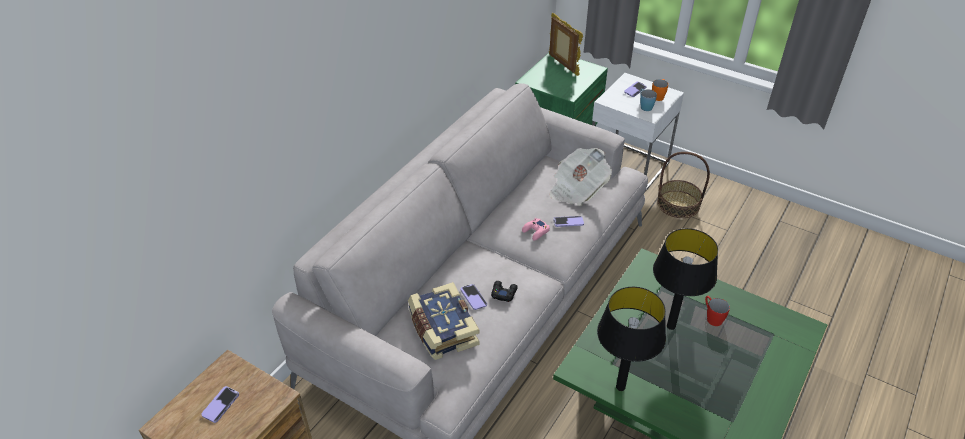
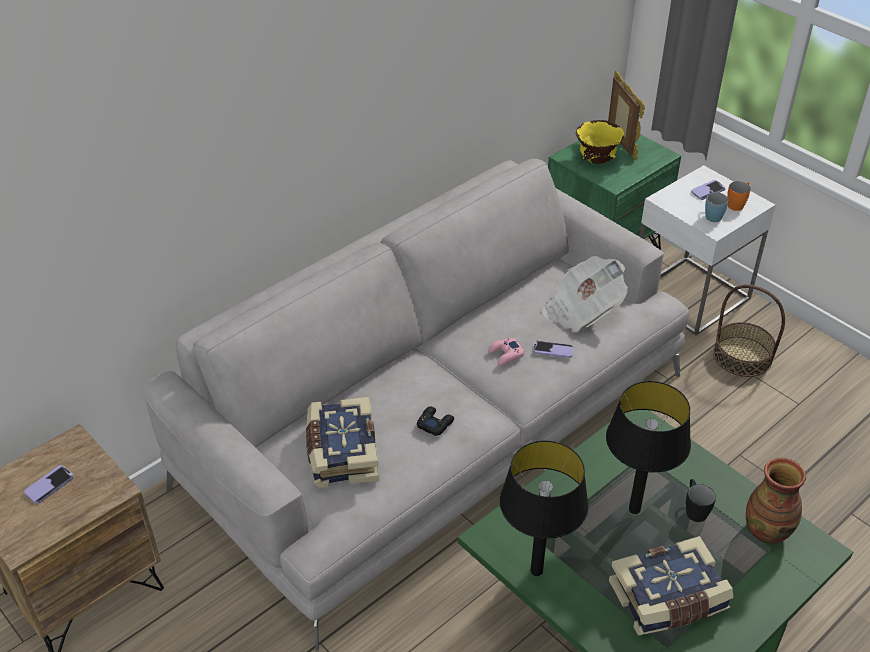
camera: 15 degrees right, 0 degrees up
phone [460,284,487,310] -> none
red mug [705,296,730,326] -> black mug [686,479,716,522]
none -> yellow bowl [576,120,624,164]
none -> book [609,536,733,635]
none -> vase [746,458,806,544]

